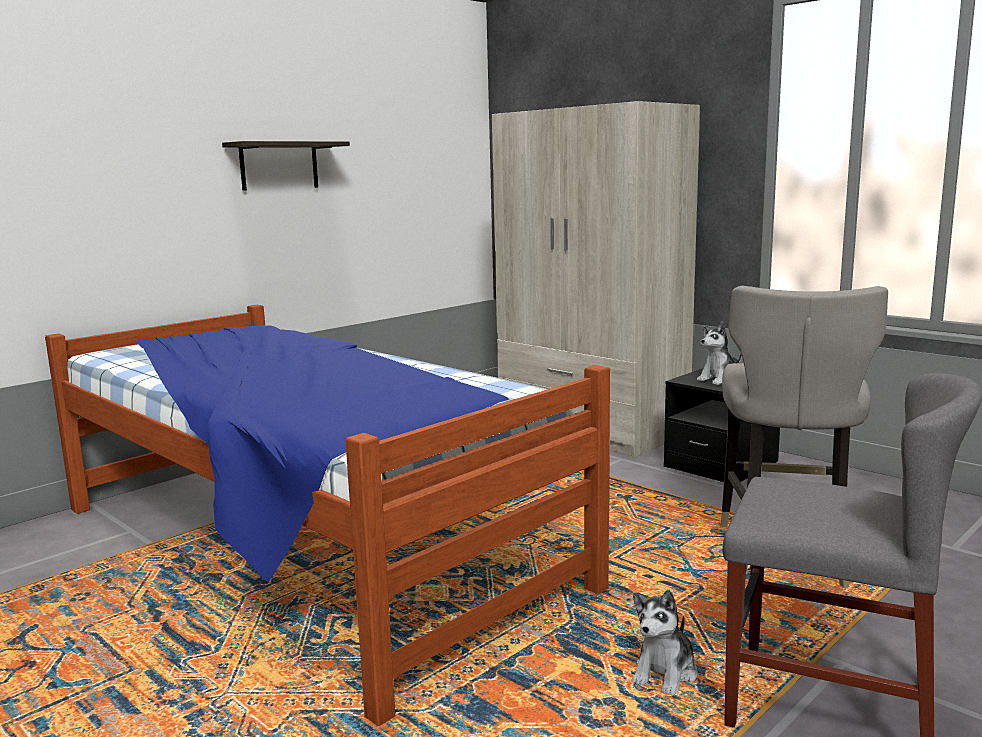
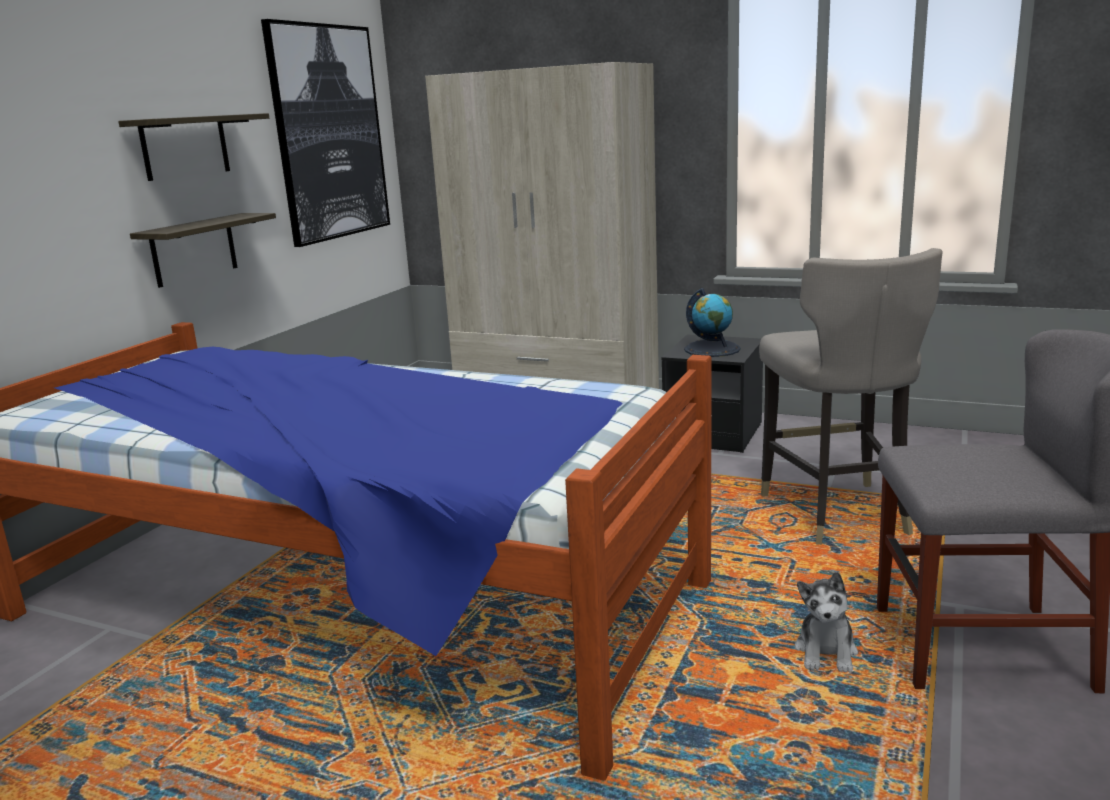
camera: 20 degrees left, 5 degrees up
plush toy [697,322,742,385] -> globe [684,288,741,357]
none -> shelf [130,213,276,288]
none -> picture [261,19,390,247]

